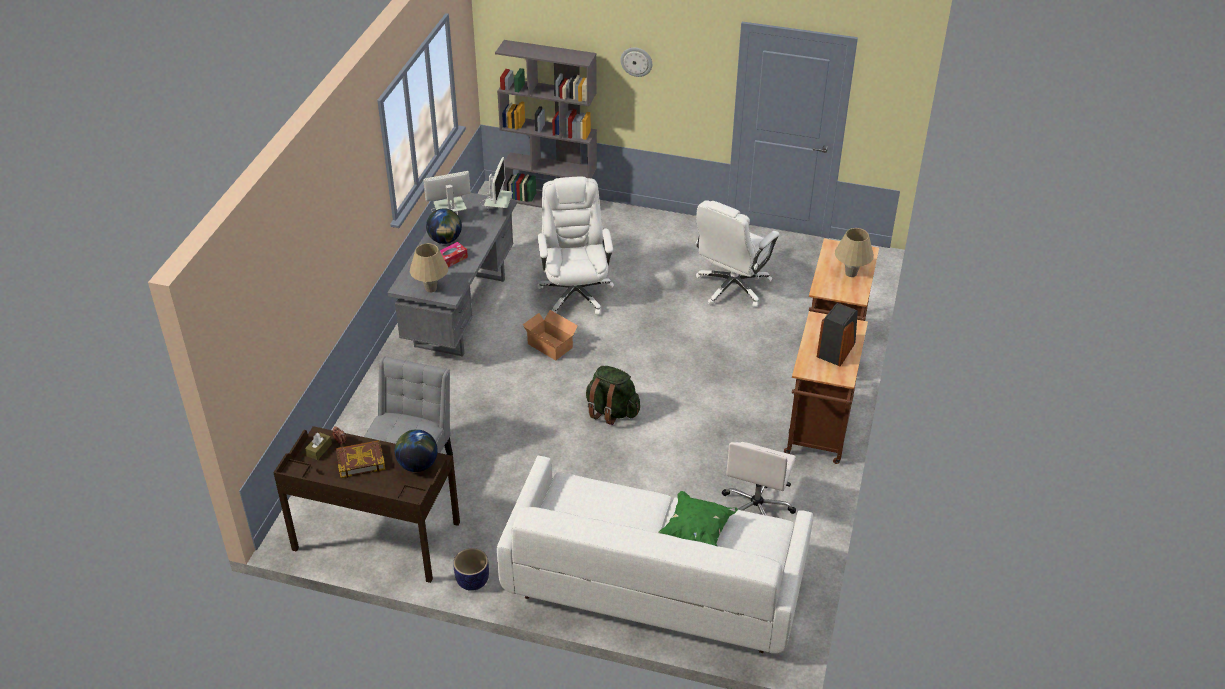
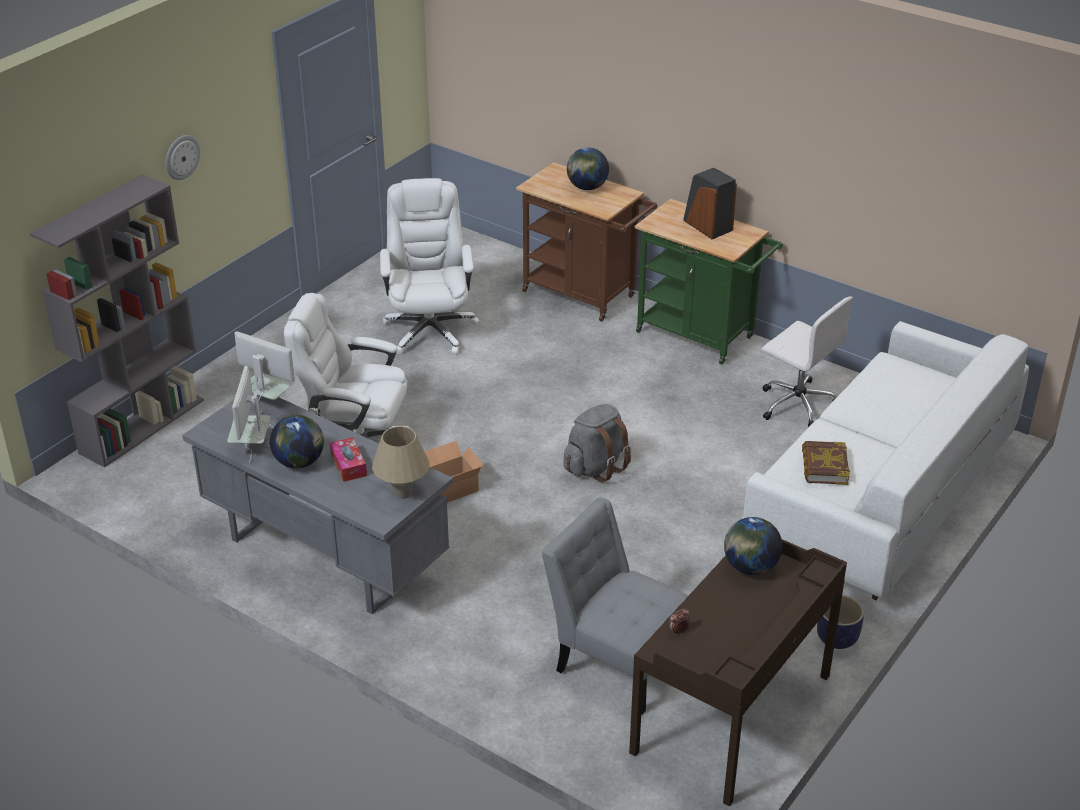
camera: 70 degrees left, 5 degrees down
brown tissue box [305,432,332,460] -> none
book [336,440,386,478] -> book moved to [802,441,850,485]
green backpack [586,366,640,425] -> grey backpack [563,404,631,483]
green pillow [658,491,738,546] -> none
white office chair [695,200,780,308] -> white office chair turned 150 degrees counterclockwise [380,178,479,355]
brown cart [784,311,868,464] -> green cart [635,199,783,364]
beige table lamp [835,228,874,277] -> globe [567,148,609,190]

